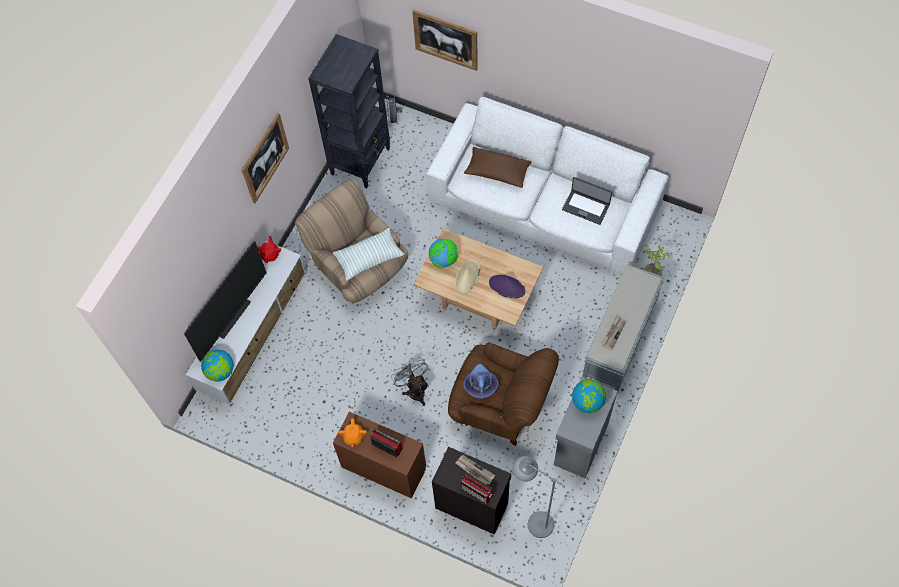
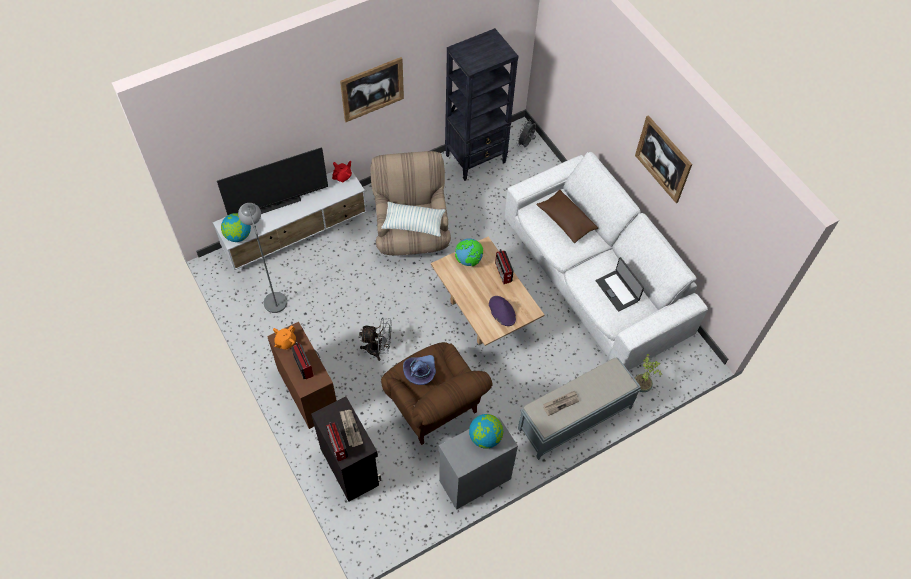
camera: 30 degrees right, 5 degrees down
grey fan [391,357,429,406] -> grey fan turned 90 degrees clockwise [359,317,392,361]
picture [412,10,478,71] -> picture moved to [635,115,692,203]
beige hat [455,260,480,294] -> none
grey floor lamp [513,456,564,538] -> grey floor lamp moved to [238,203,287,313]
none -> radio [495,249,514,284]

